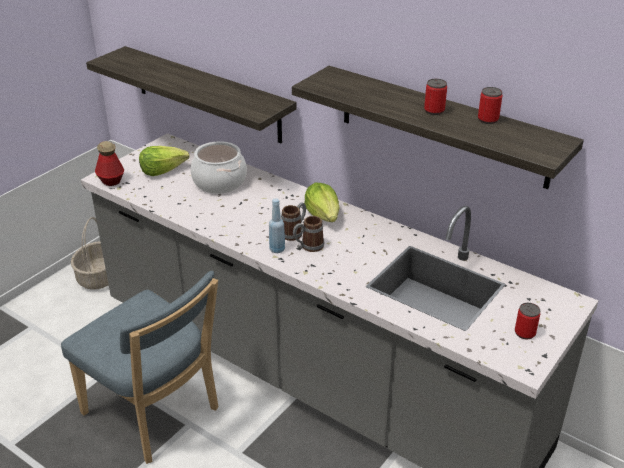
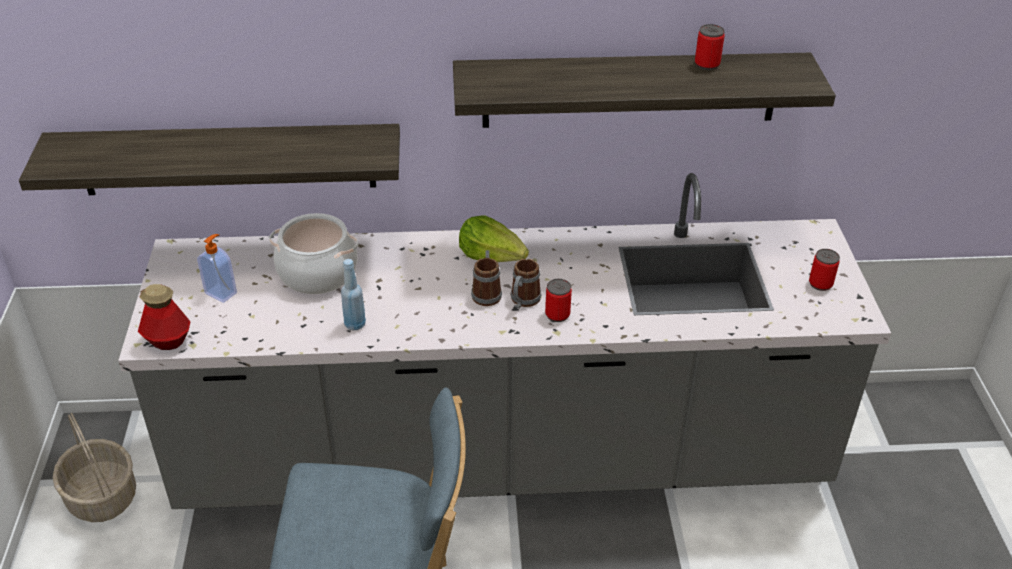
camera: 40 degrees left, 5 degrees up
lettuce [139,146,190,176] -> soap dispenser [197,234,237,303]
blue bottle [269,198,285,253] -> blue bottle moved to [341,259,366,330]
can [424,79,447,115] -> can moved to [545,279,572,322]

